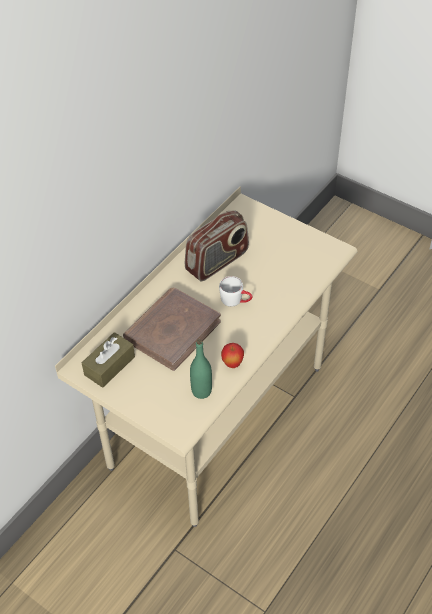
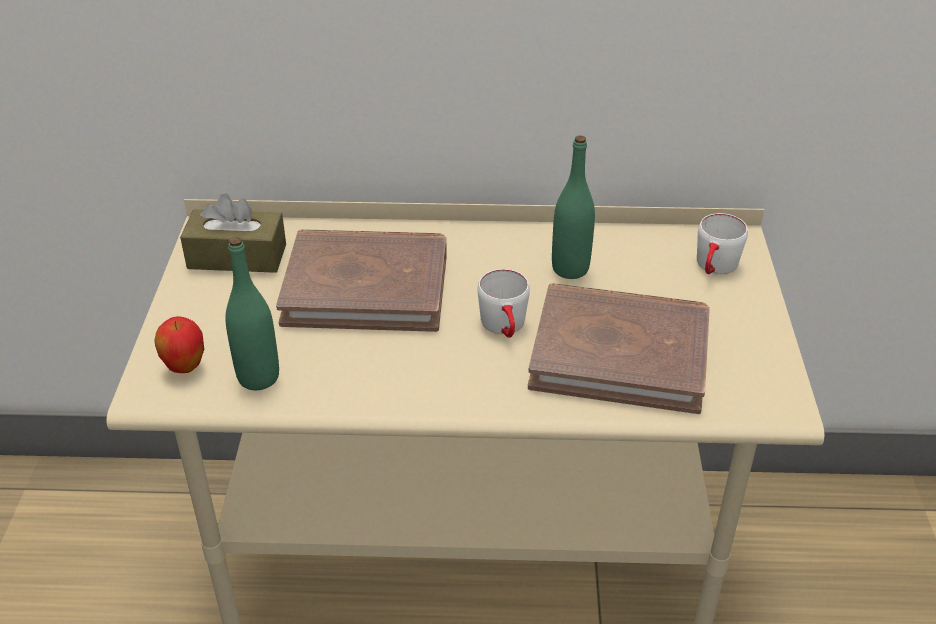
camera: 55 degrees right, 10 degrees down
radio [185,210,249,282] -> green bottle [552,135,595,279]
apple [221,343,244,368] -> apple moved to [154,316,204,373]
none -> brown book [528,283,710,414]
none -> white mug [697,213,748,274]

